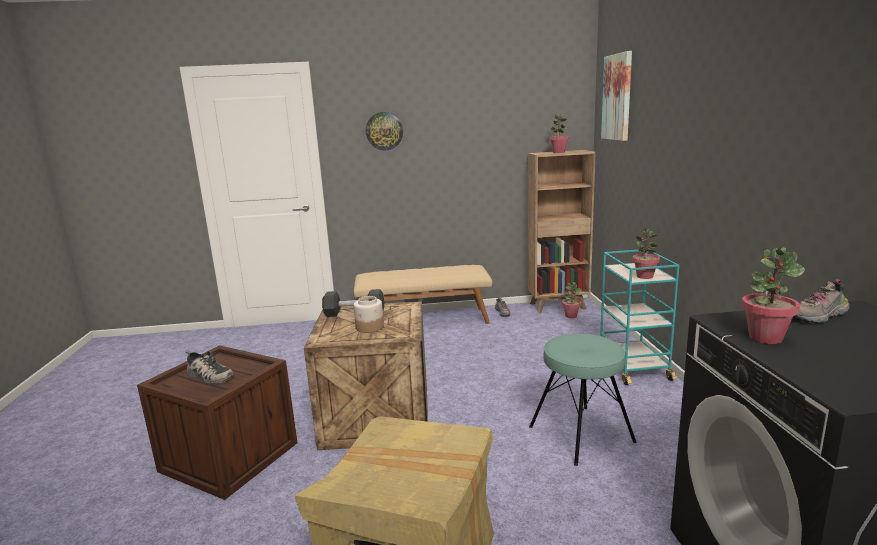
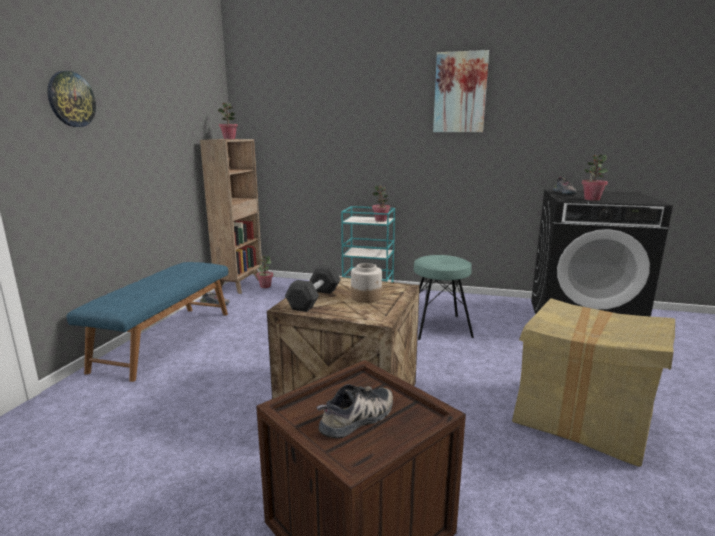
camera: 70 degrees left, 0 degrees up
beige bench [354,265,492,324] -> blue bench [66,262,228,382]
picture [601,51,632,141] -> picture moved to [433,50,489,132]

